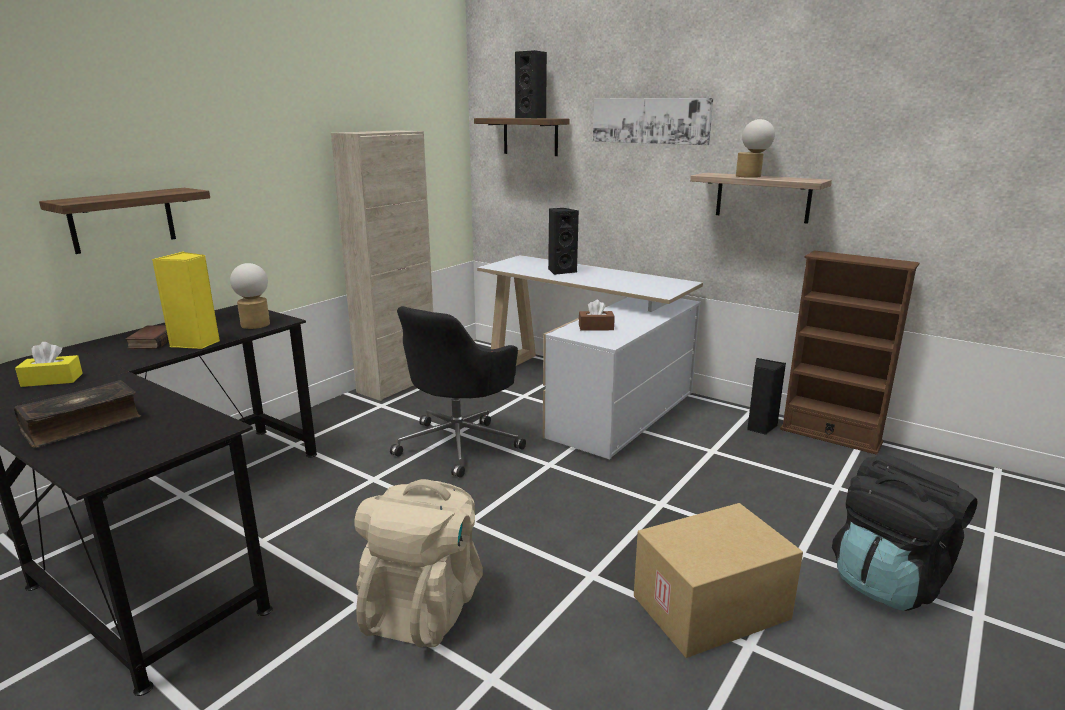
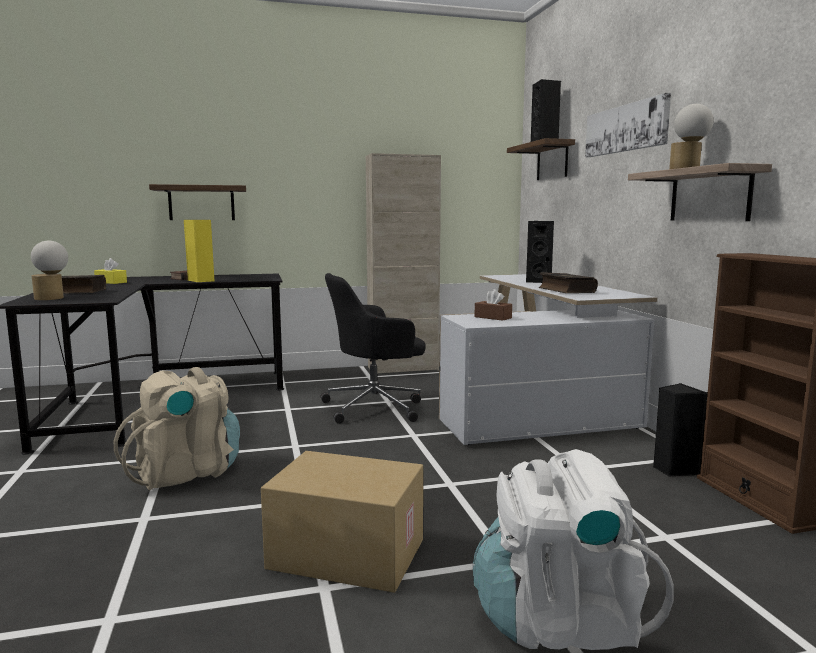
camera: 40 degrees right, 10 degrees down
table lamp [230,263,270,329] -> table lamp moved to [31,241,68,300]
black backpack [832,454,977,611] -> white backpack [473,449,674,650]
none -> book [539,272,598,293]

